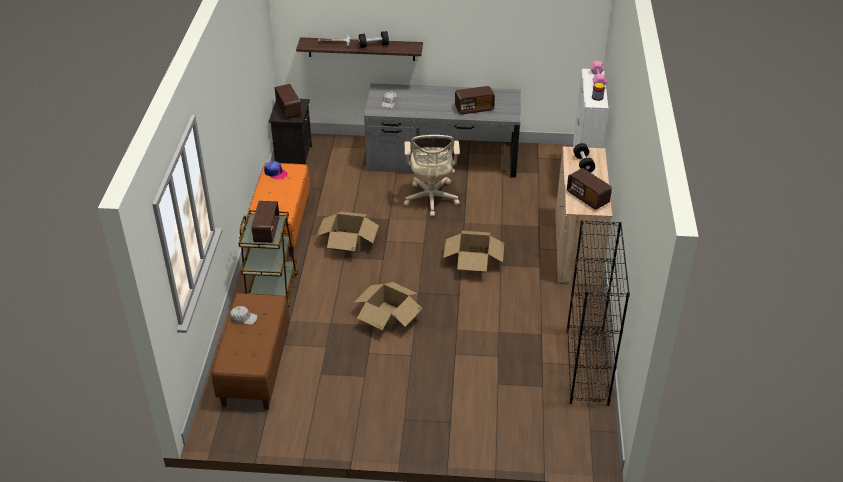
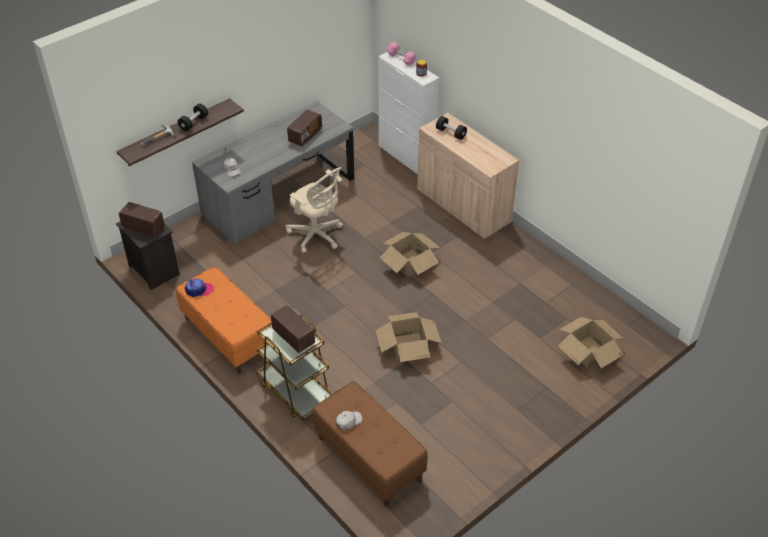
camera: 45 degrees left, 5 degrees up
cardboard box [316,212,379,253] -> cardboard box moved to [558,317,623,368]
radio [567,168,612,210] -> none
black bookcase [567,220,630,406] -> none

